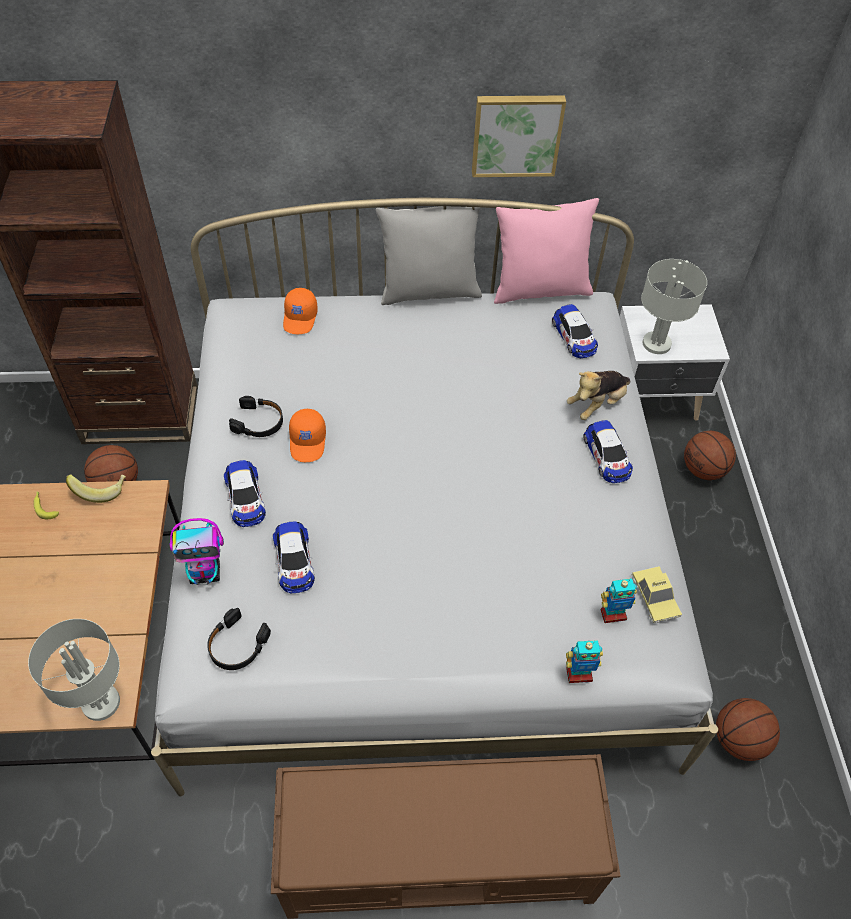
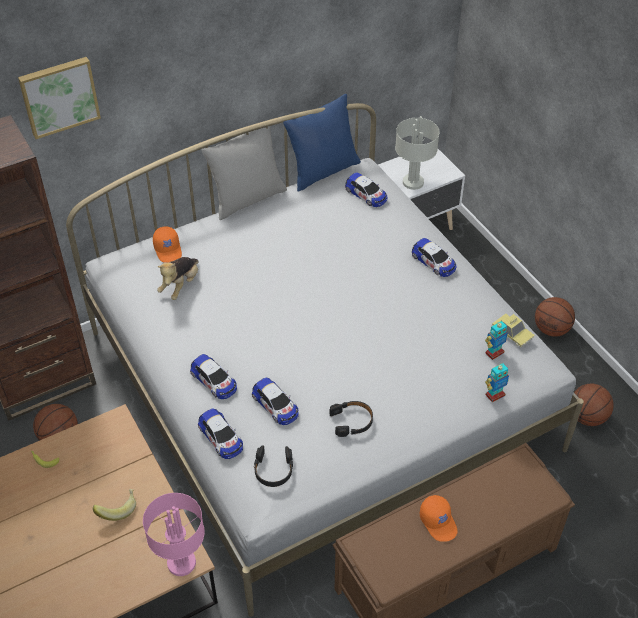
camera: 25 degrees left, 5 degrees down
grey table lamp [28,619,120,721] -> pink table lamp [143,493,205,576]
banana [66,474,126,503] -> banana moved to [93,489,136,521]
toy robot [170,518,224,585] -> toy car [198,408,243,459]
black headphones [229,396,283,437] -> black headphones moved to [329,401,373,437]
orange cap [289,409,326,462] -> orange cap moved to [420,495,458,542]
picture [472,95,566,177] -> picture moved to [18,57,101,139]
pink pillow [494,198,599,304] -> blue pillow [283,94,361,192]
plush toy [567,371,630,420] -> plush toy moved to [157,257,198,300]
basketball [684,431,736,480] -> basketball moved to [535,297,575,337]

